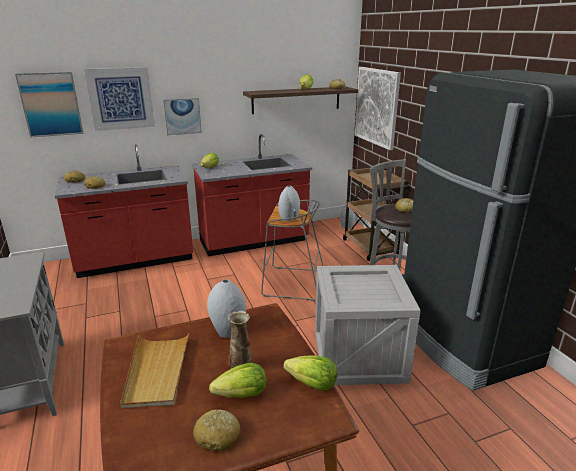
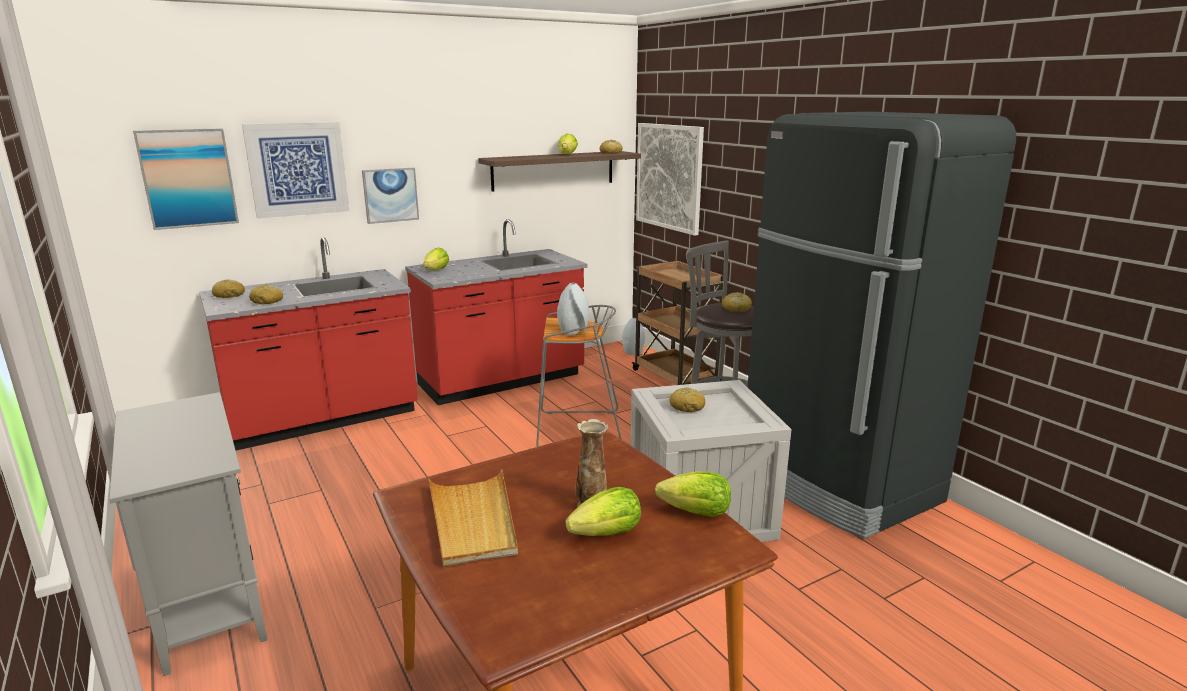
camera: 10 degrees left, 5 degrees down
bread [193,409,240,452] -> bread moved to [670,387,705,412]
grey vase [207,279,246,338] -> none

